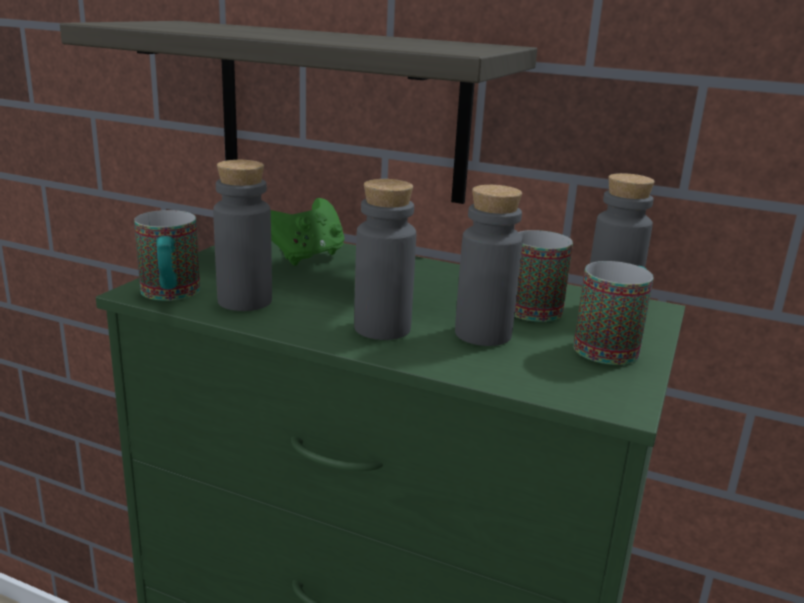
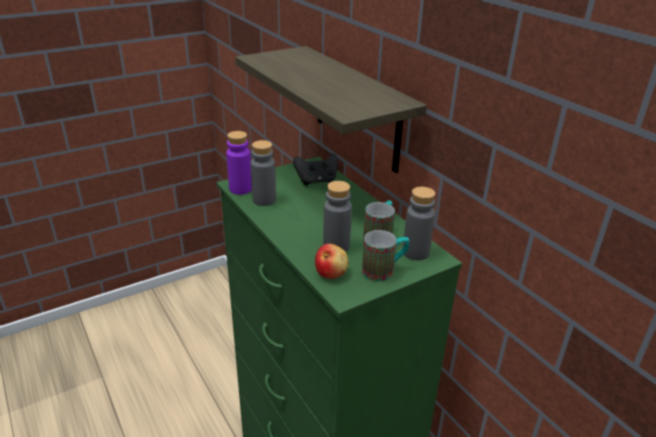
camera: 35 degrees right, 10 degrees up
mug [134,210,200,301] -> purple bottle [226,131,252,195]
green game controller [271,198,344,266] -> black game controller [293,153,338,186]
grey bottle [354,179,416,340] -> none
none -> apple [315,244,349,279]

